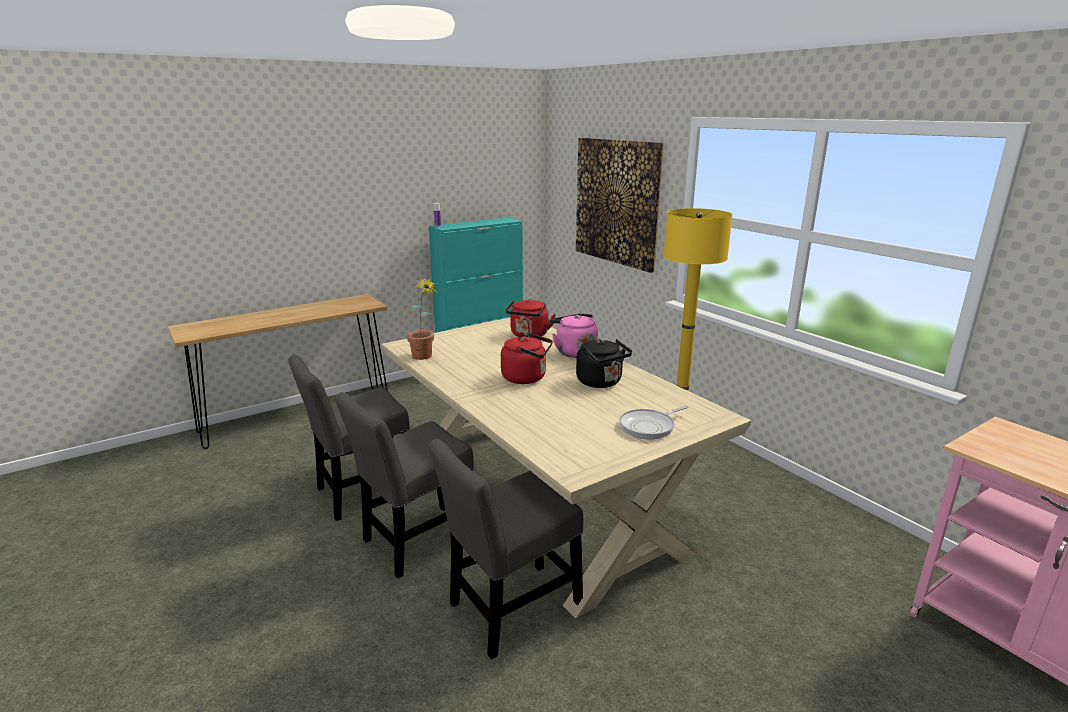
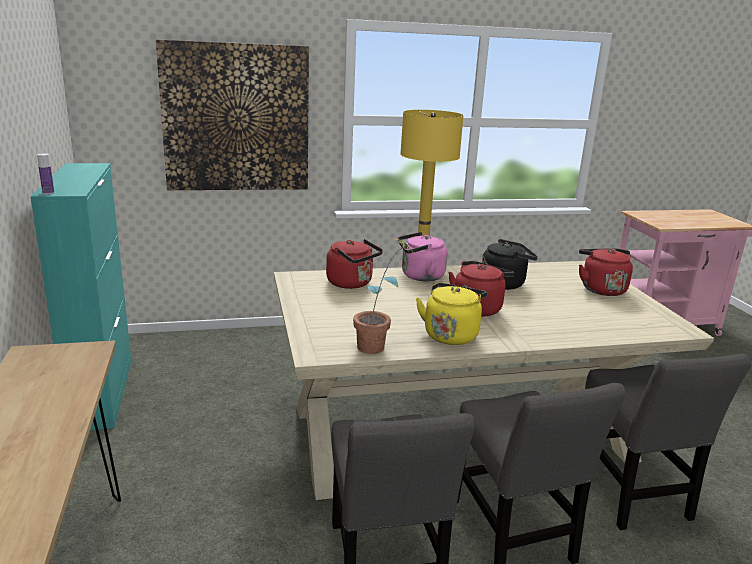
camera: 70 degrees left, 0 degrees up
frying pan [619,405,689,439] -> red kettle [579,248,633,296]
none -> yellow kettle [416,282,487,345]

